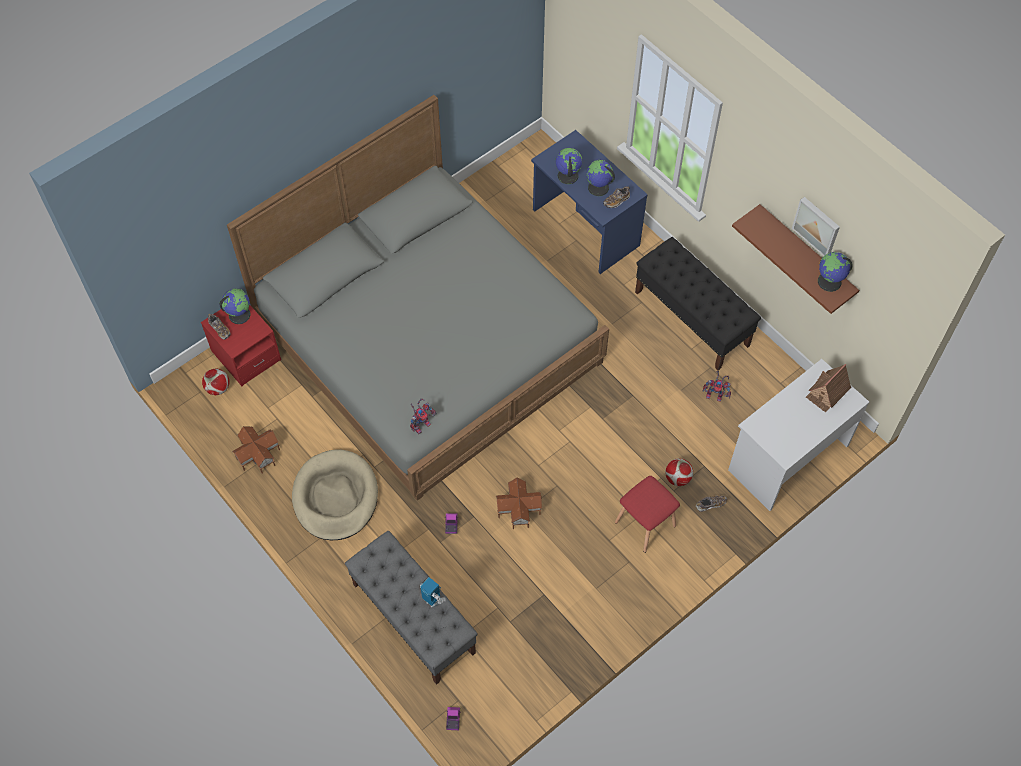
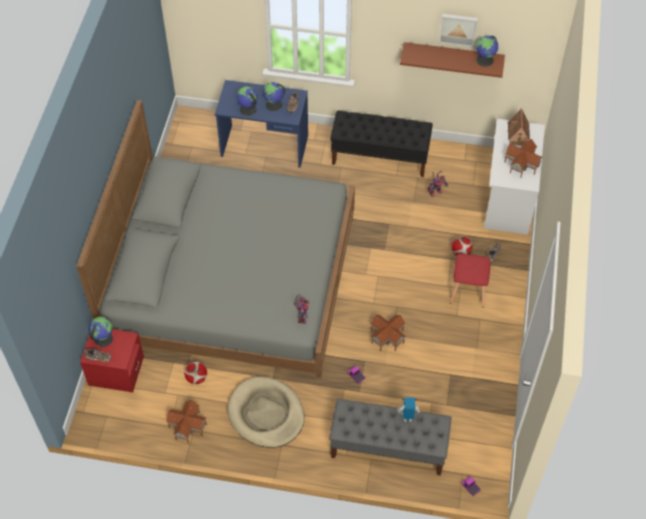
camera: 40 degrees left, 5 degrees down
football [202,369,229,395] -> football moved to [184,362,207,384]
none -> toy house [504,139,543,178]

